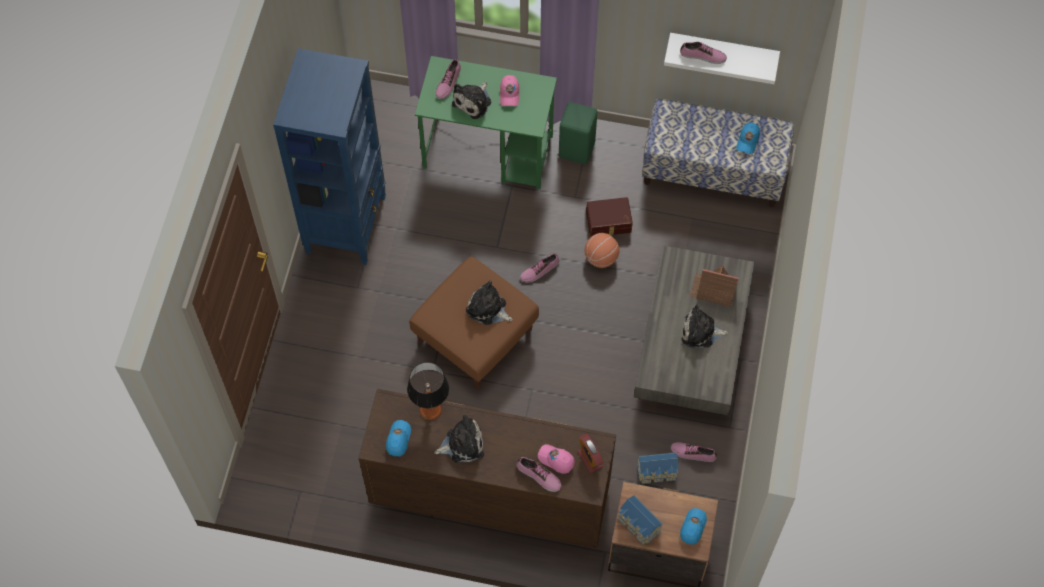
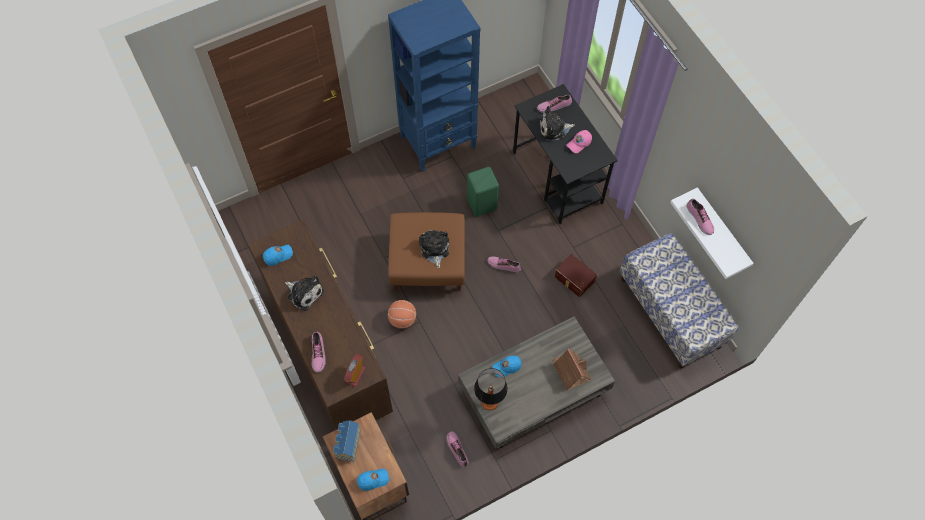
camera: 50 degrees right, 0 degrees up
table lamp [407,362,449,420] -> table lamp moved to [474,368,508,410]
green desk [415,56,557,189] -> black desk [513,84,618,224]
pink cap [538,444,575,474] -> none
green stool [559,102,597,164] -> green stool moved to [467,167,499,217]
basketball [584,233,620,268] -> basketball moved to [388,300,416,329]
toy house [637,452,679,484] -> none
plush toy [682,304,728,348] -> none
blue cap [736,123,760,154] -> blue cap moved to [492,355,521,377]

